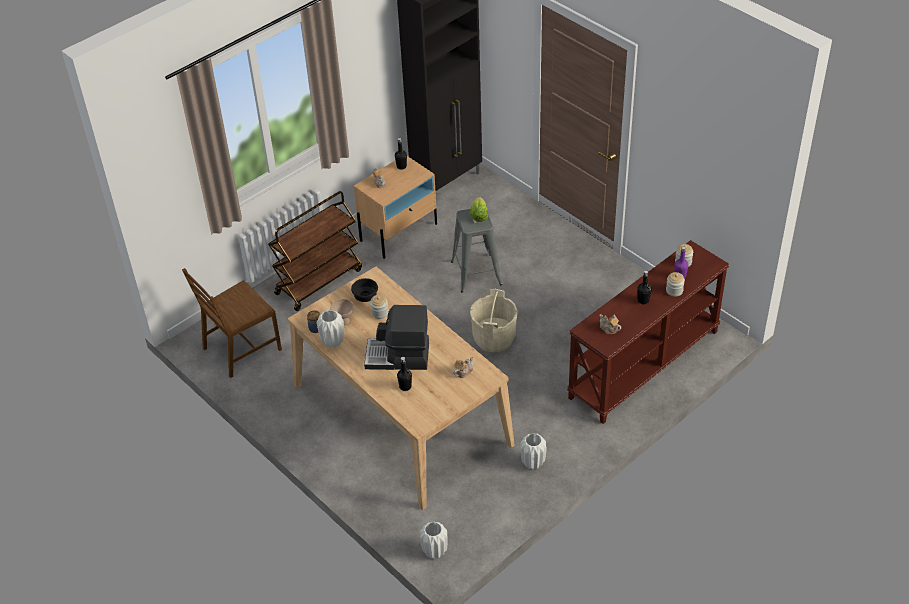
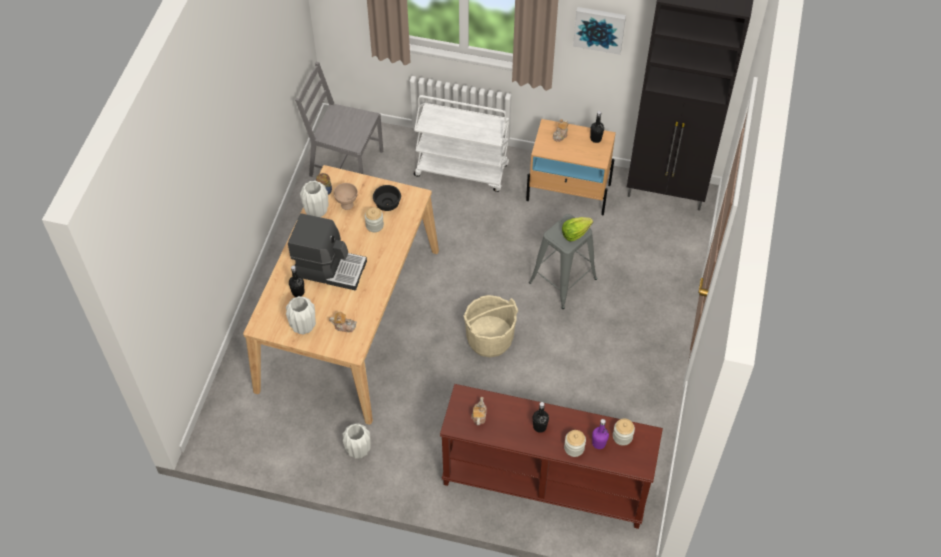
camera: 55 degrees right, 10 degrees up
brown chair [182,268,282,378] -> grey chair [295,62,383,177]
brown cart [268,191,362,311] -> white cart [414,95,509,192]
coffee machine [364,305,429,370] -> coffee machine turned 135 degrees clockwise [288,213,367,291]
white vase [420,521,448,559] -> white vase moved to [286,296,316,334]
none -> picture [573,7,626,55]

